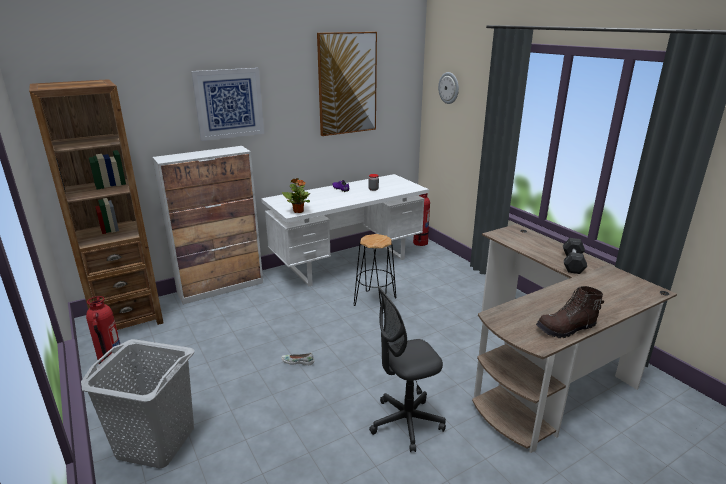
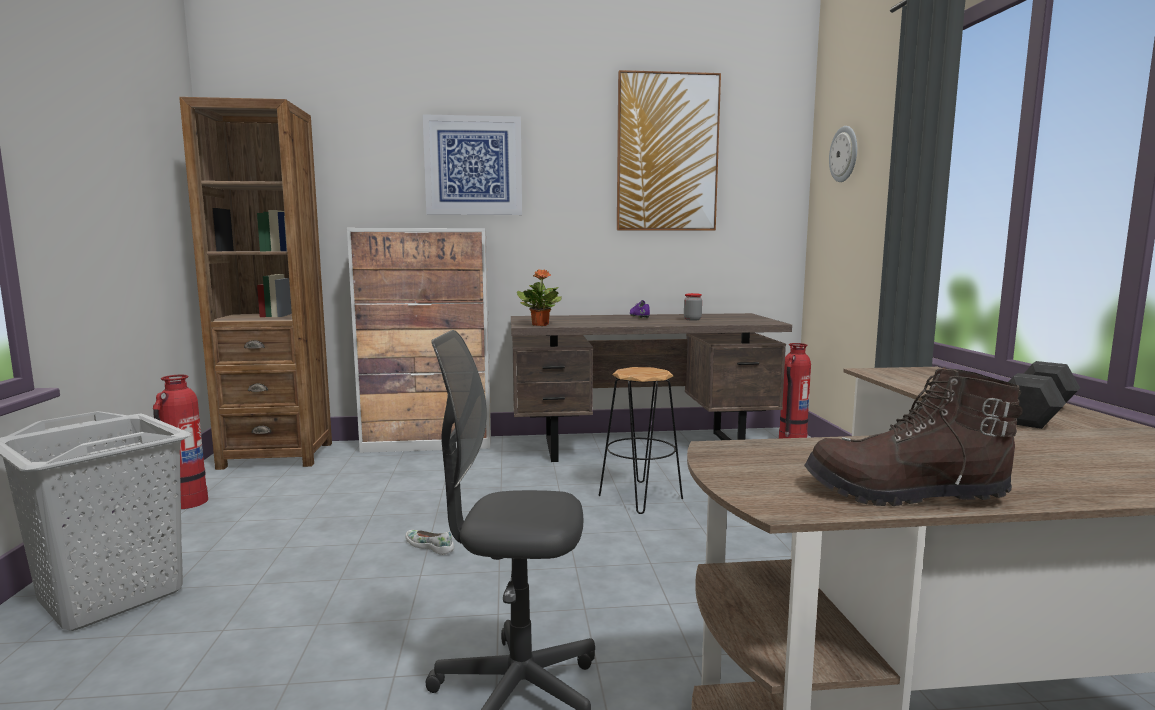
camera: 25 degrees right, 15 degrees down
white desk [261,174,429,286] -> brown desk [511,313,792,462]

